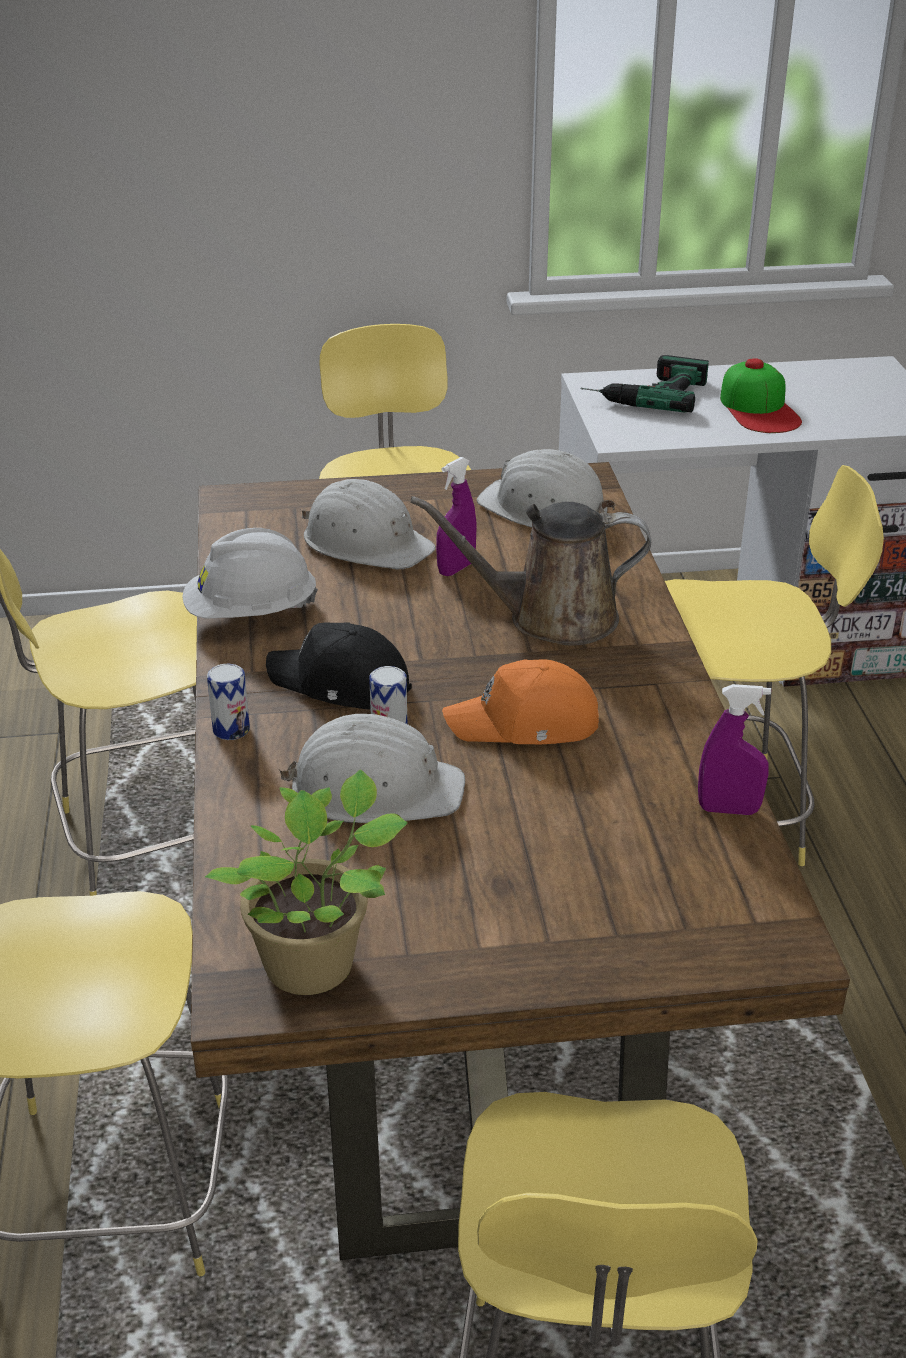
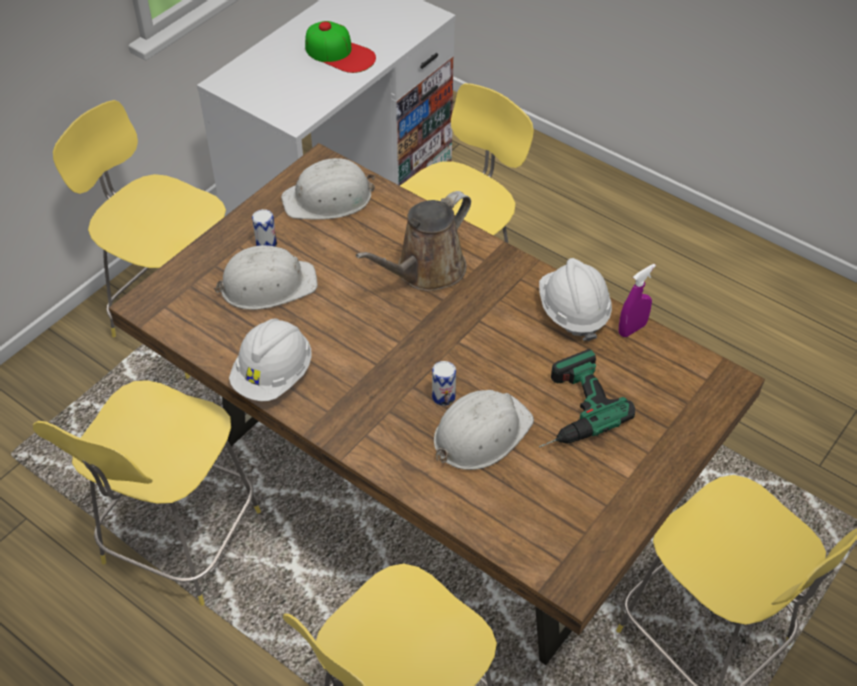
camera: 45 degrees left, 15 degrees up
potted plant [205,770,408,995] -> none
can [207,664,250,740] -> can moved to [252,209,277,247]
black cap [266,622,412,710] -> none
purple spray bottle [436,457,476,576] -> none
orange cap [442,660,599,744] -> none
power drill [580,355,709,412] -> power drill moved to [539,349,635,447]
none -> white hard hat [539,258,612,341]

